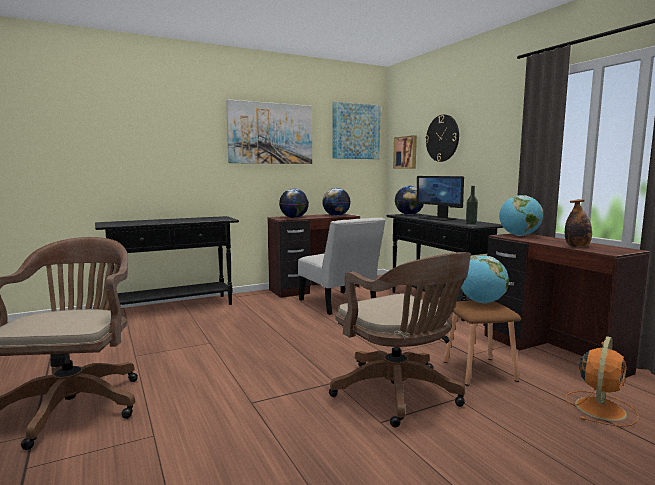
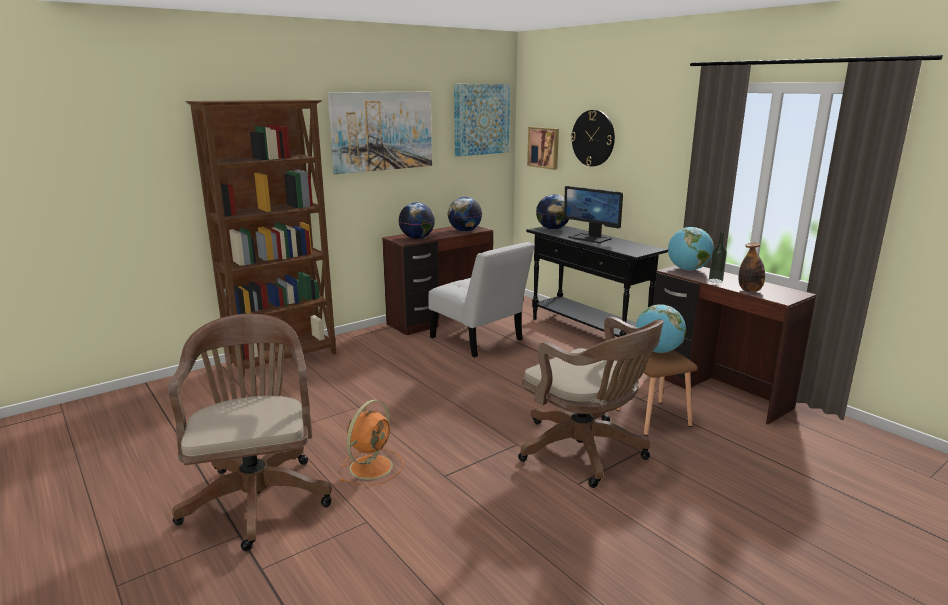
camera: 10 degrees left, 10 degrees up
black console table [95,216,239,305] -> brown bookcase [186,100,336,376]
bottle [466,186,478,226] -> bottle moved to [709,232,727,283]
orange fan [565,336,639,427] -> orange fan moved to [341,400,403,485]

